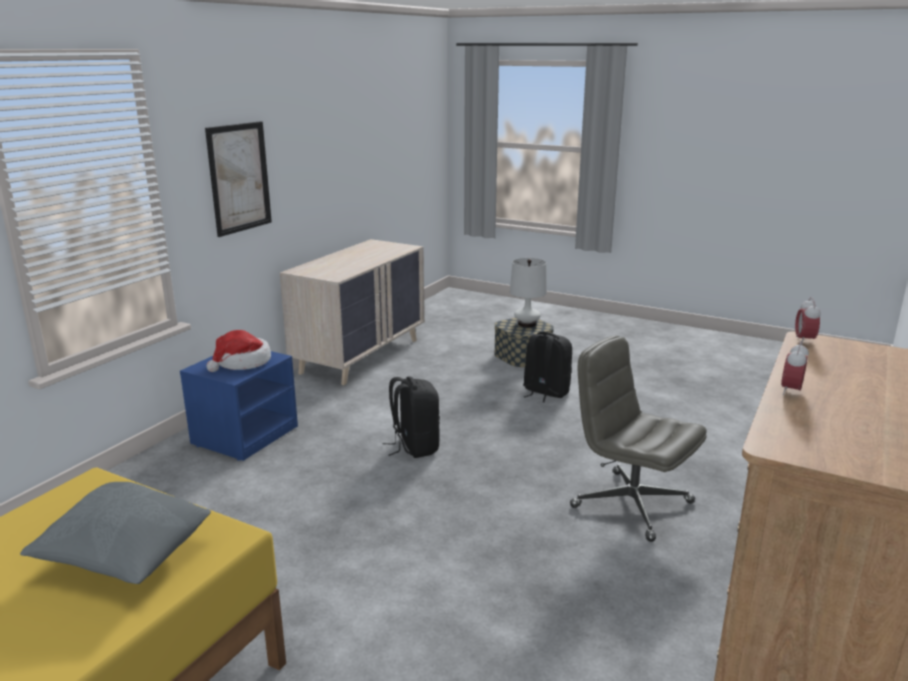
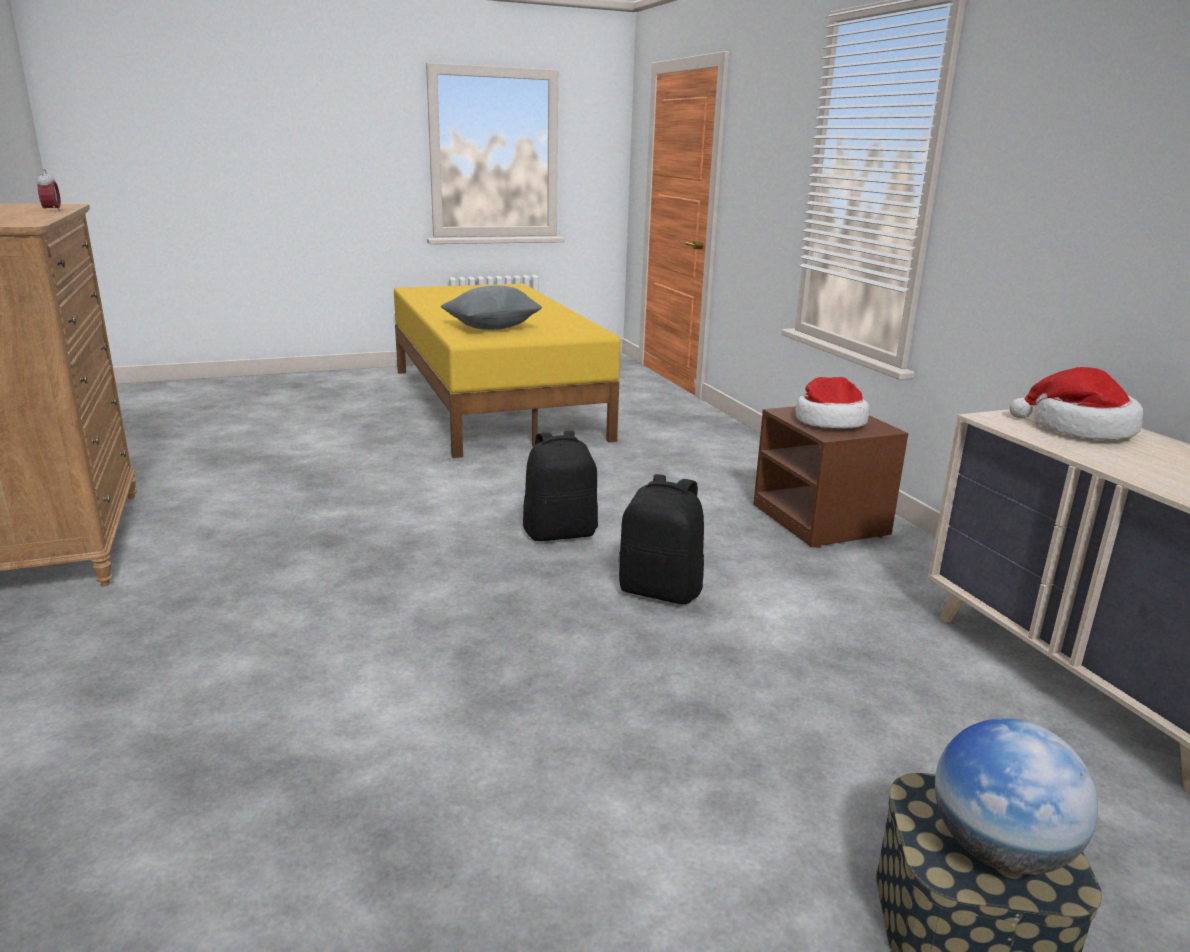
camera: 130 degrees right, 0 degrees up
blue nightstand [180,351,298,461] -> brown nightstand [753,406,909,548]
picture [205,121,272,237] -> none
white table lamp [510,258,547,327] -> globe [935,718,1098,875]
black backpack [523,332,572,403] -> black backpack moved to [523,431,598,541]
grey office chair [570,336,707,542] -> none
alarm clock [795,297,821,343] -> none
none -> hat [1010,367,1143,440]

